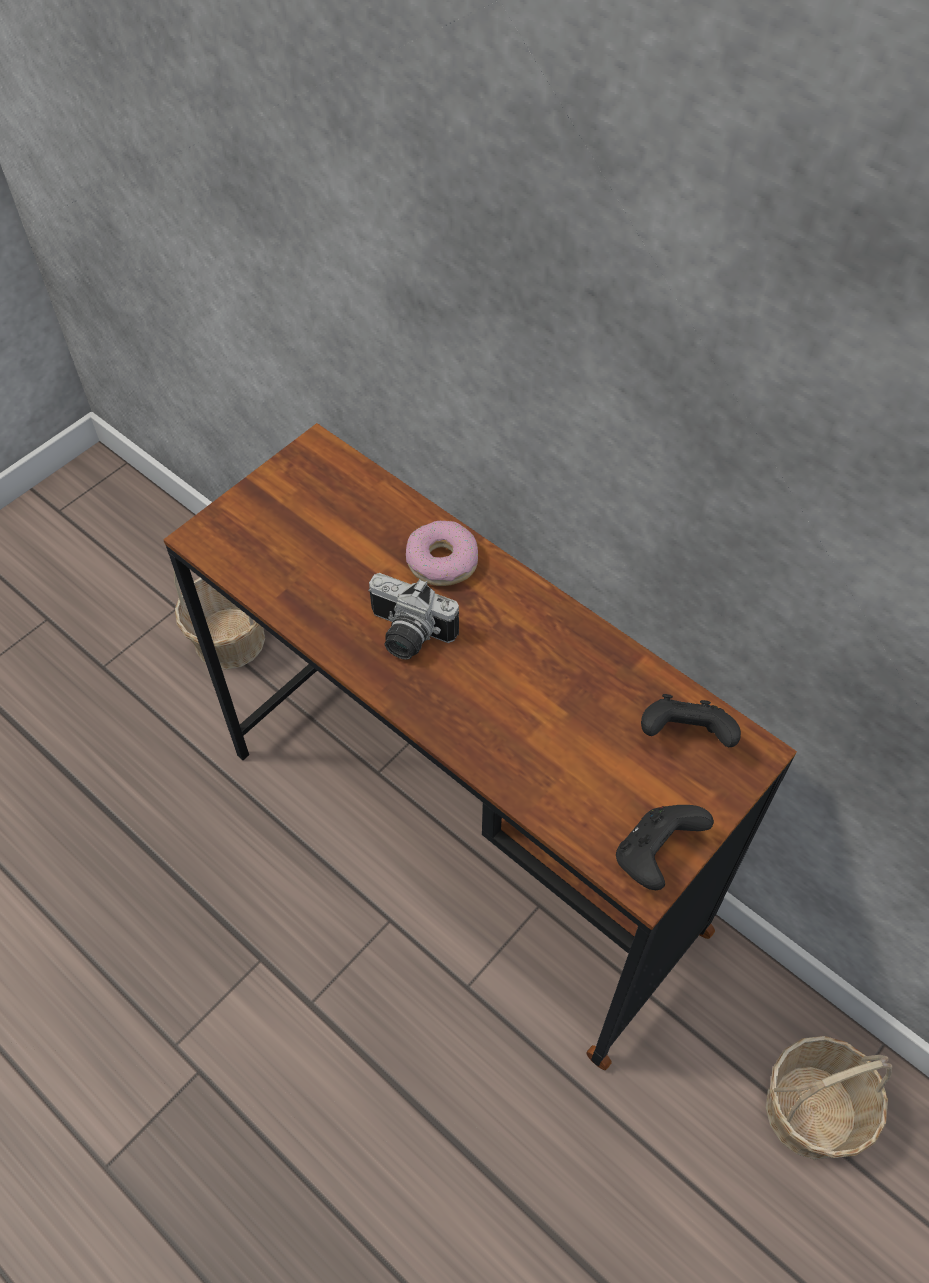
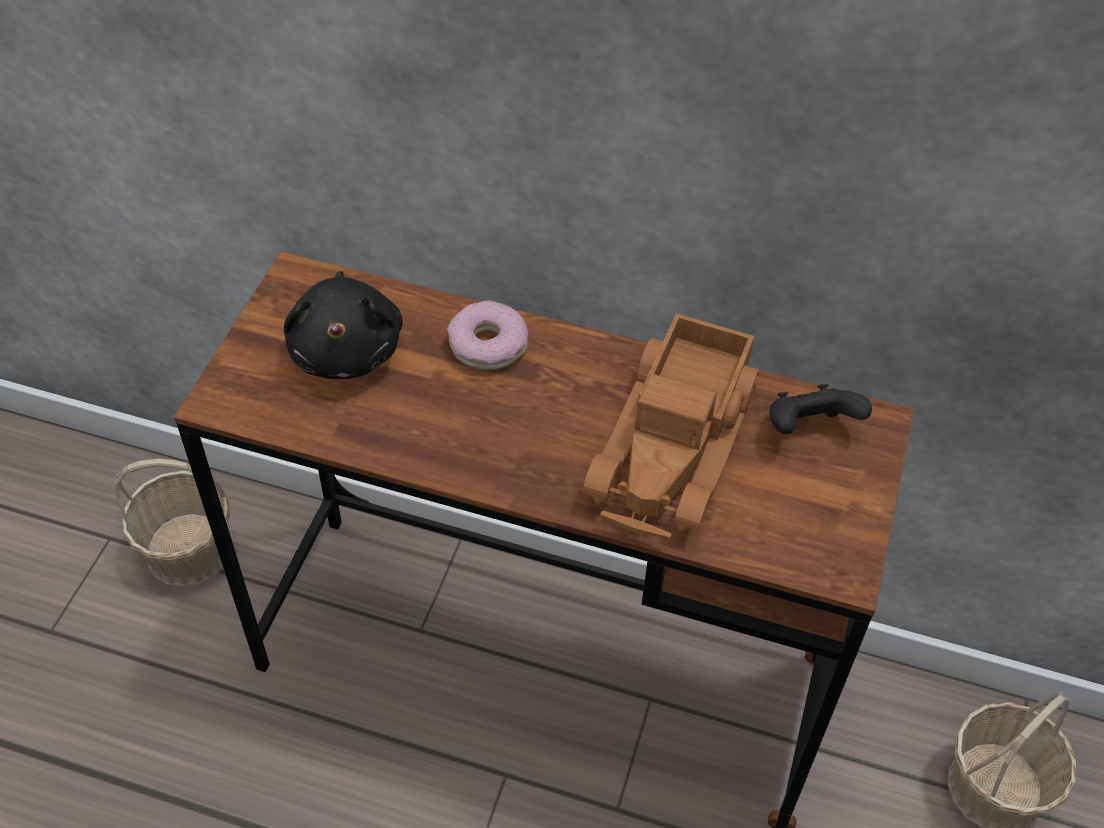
camera: 25 degrees left, 5 degrees down
camera [368,573,459,660] -> none
black game controller [616,805,714,890] -> none
none -> black plush toy [284,271,403,379]
none -> toy truck [583,313,760,539]

